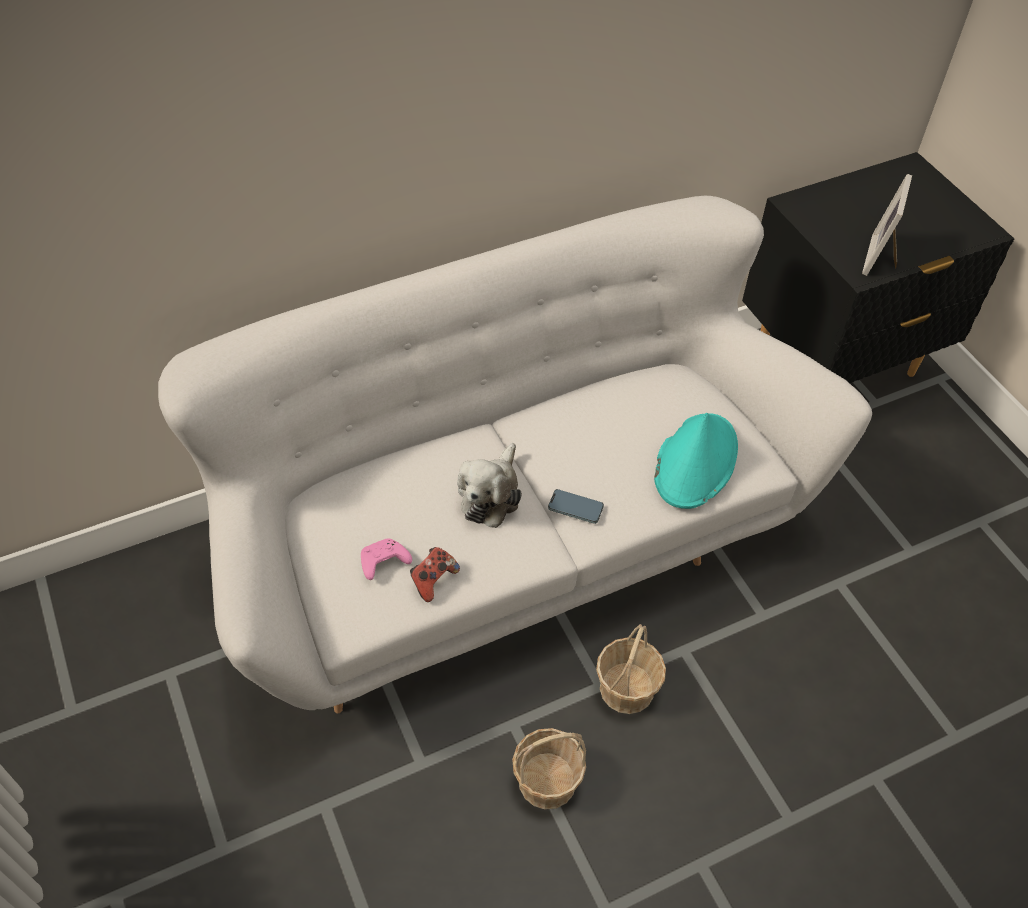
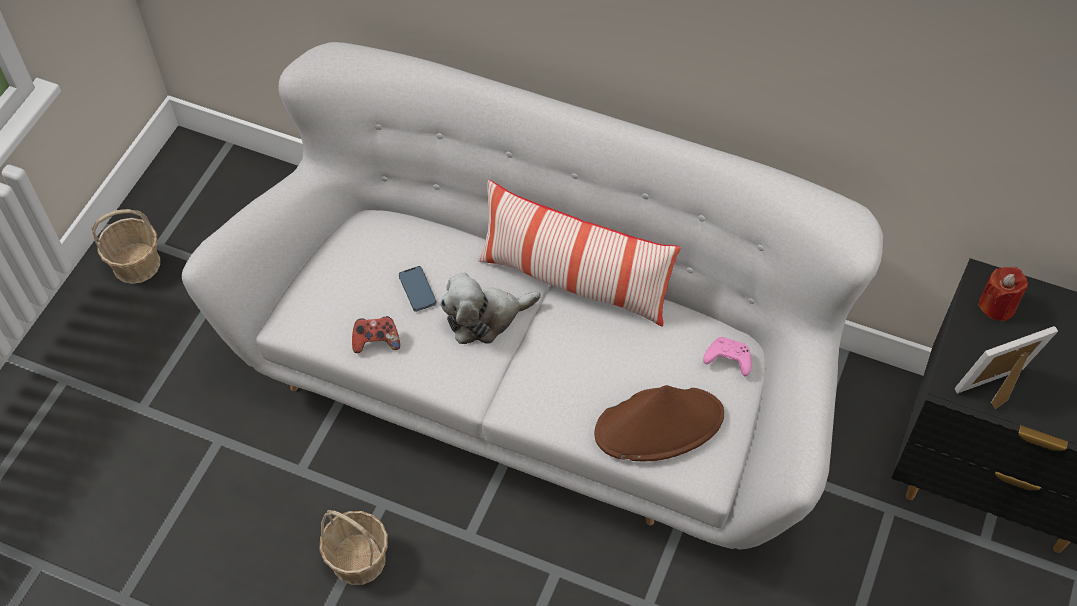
camera: 50 degrees right, 5 degrees up
pink game controller [361,538,412,580] -> pink game controller moved to [703,337,751,376]
phone [548,489,604,524] -> phone moved to [399,266,437,312]
basket [596,624,666,714] -> basket moved to [92,209,160,284]
turquoise hat [654,413,738,509] -> brown hat [594,385,724,461]
none -> pillow [478,180,681,327]
none -> red candle [978,267,1028,322]

